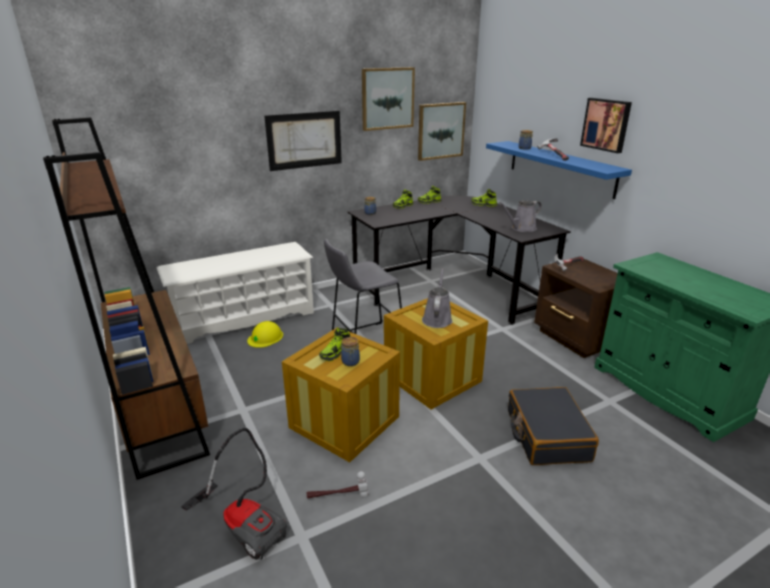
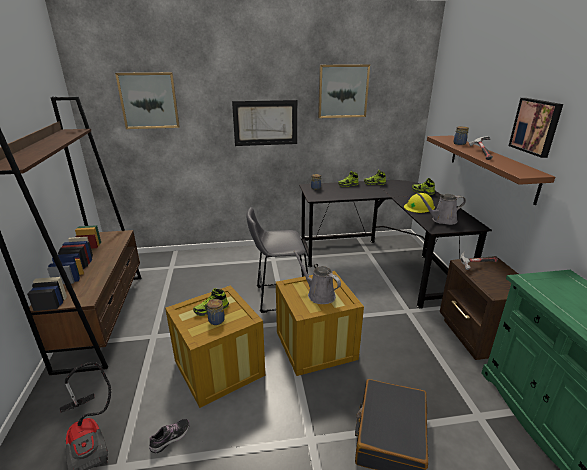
camera: 20 degrees right, 0 degrees up
white shoe rack [157,242,314,344] -> none
yellow hard hat [247,321,283,348] -> yellow hard hat moved to [404,193,435,213]
hammer [307,471,369,498] -> shoe [149,419,189,453]
picture [418,102,466,161] -> picture moved to [115,72,180,129]
grey watering can [422,268,453,328] -> grey watering can turned 75 degrees counterclockwise [293,251,341,304]
blue shelf [486,141,632,199] -> brown shelf [427,135,555,205]

